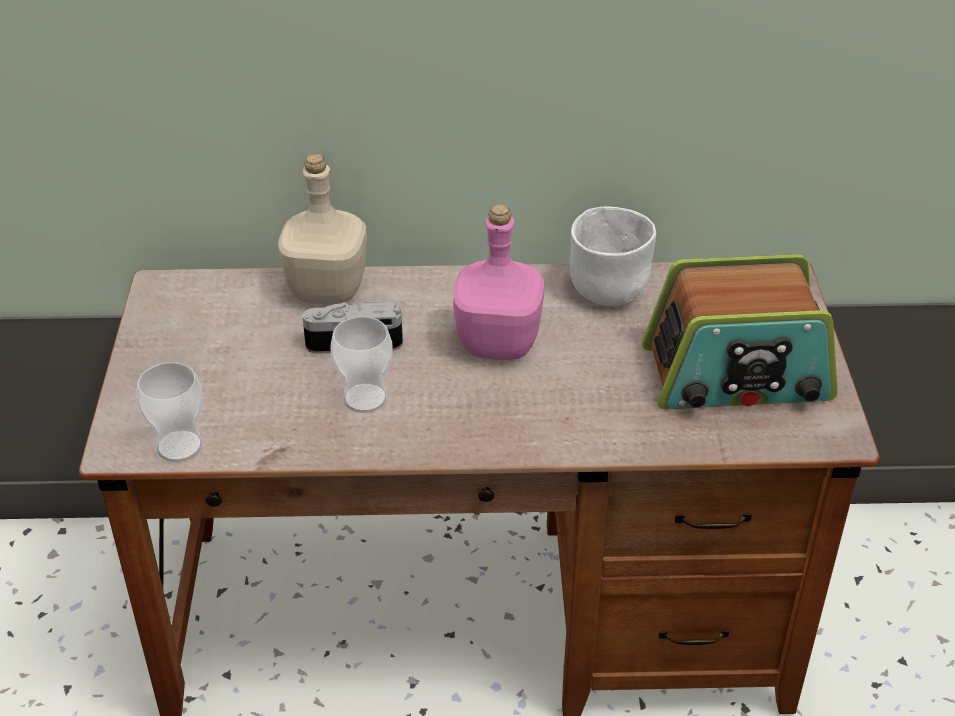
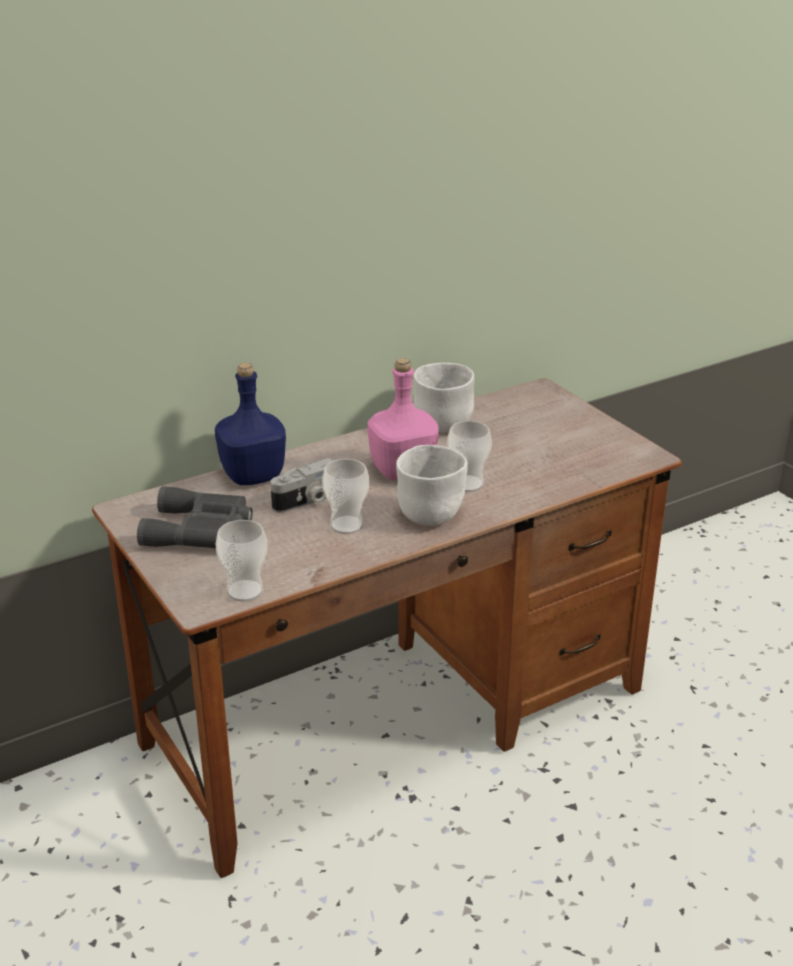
camera: 30 degrees left, 10 degrees down
beige bottle [278,154,367,304] -> blue bottle [215,363,286,485]
radio [642,254,838,409] -> none
none -> grey binoculars [137,486,253,548]
none -> white bowl [396,445,468,526]
none -> cup [447,421,492,492]

